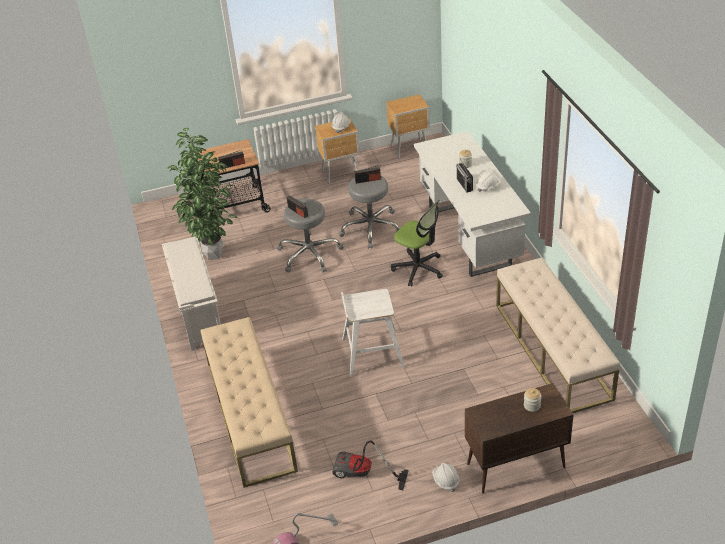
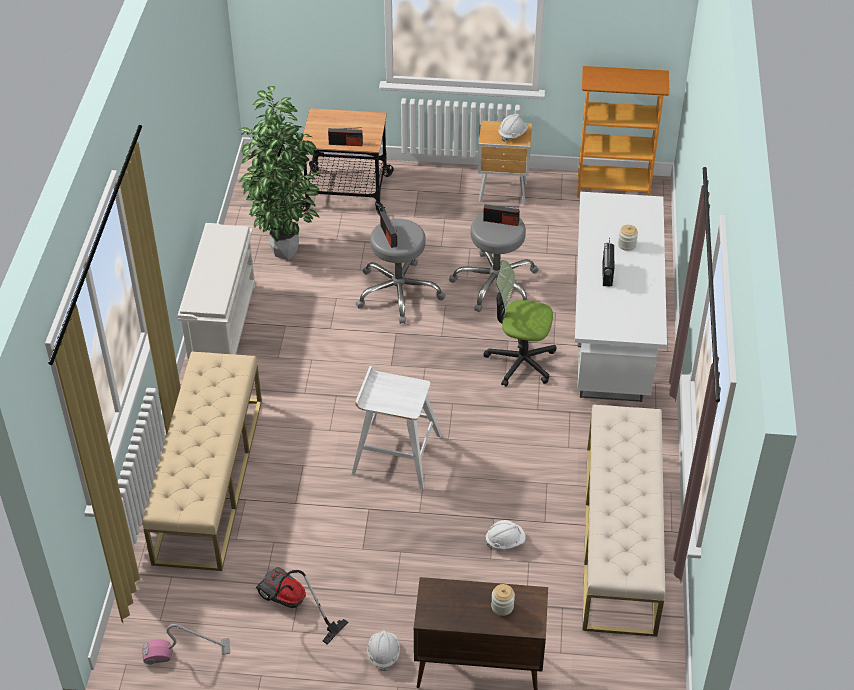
camera: 20 degrees right, 5 degrees up
brown nightstand [386,94,430,158] -> bookcase [577,66,670,198]
office chair [391,200,443,287] -> office chair turned 135 degrees clockwise [483,260,556,387]
white hard hat [476,171,501,192] -> white hard hat moved to [486,520,525,549]

